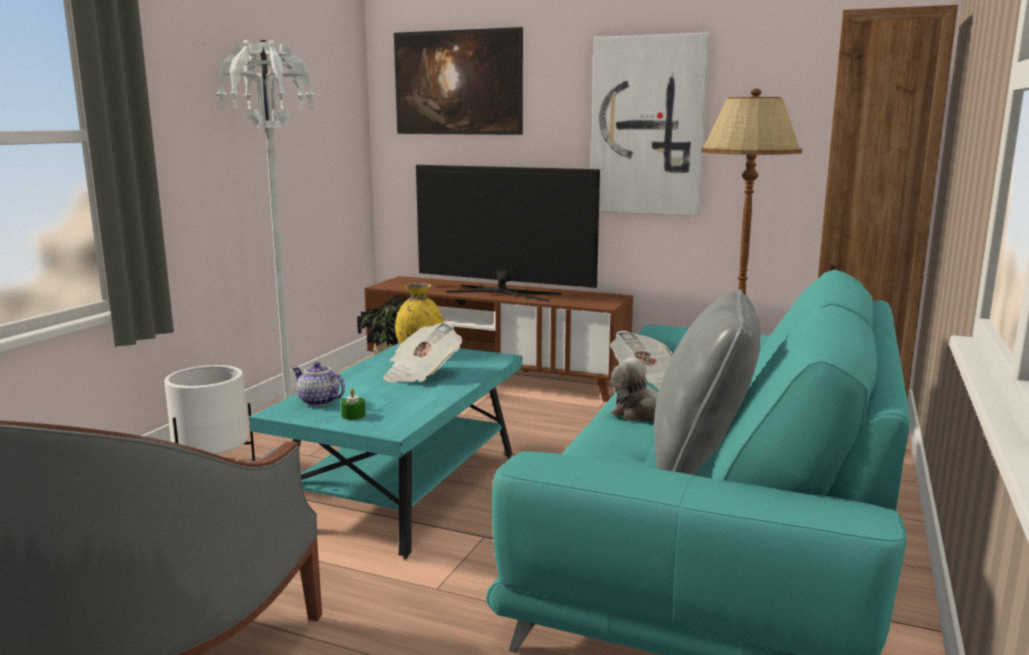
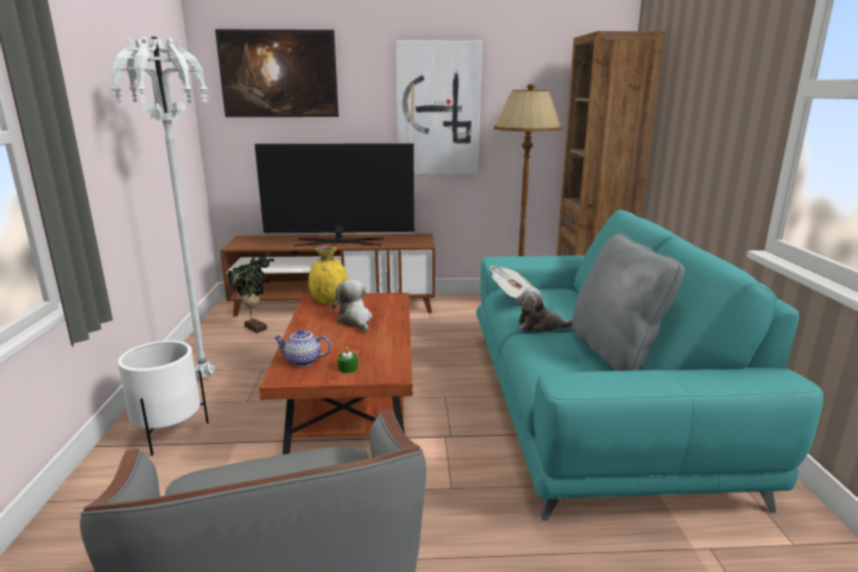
camera: 25 degrees left, 5 degrees up
turquoise coffee table [249,343,522,559] -> brown coffee table [259,293,413,455]
newspaper [383,323,462,382] -> plush toy [332,280,372,331]

